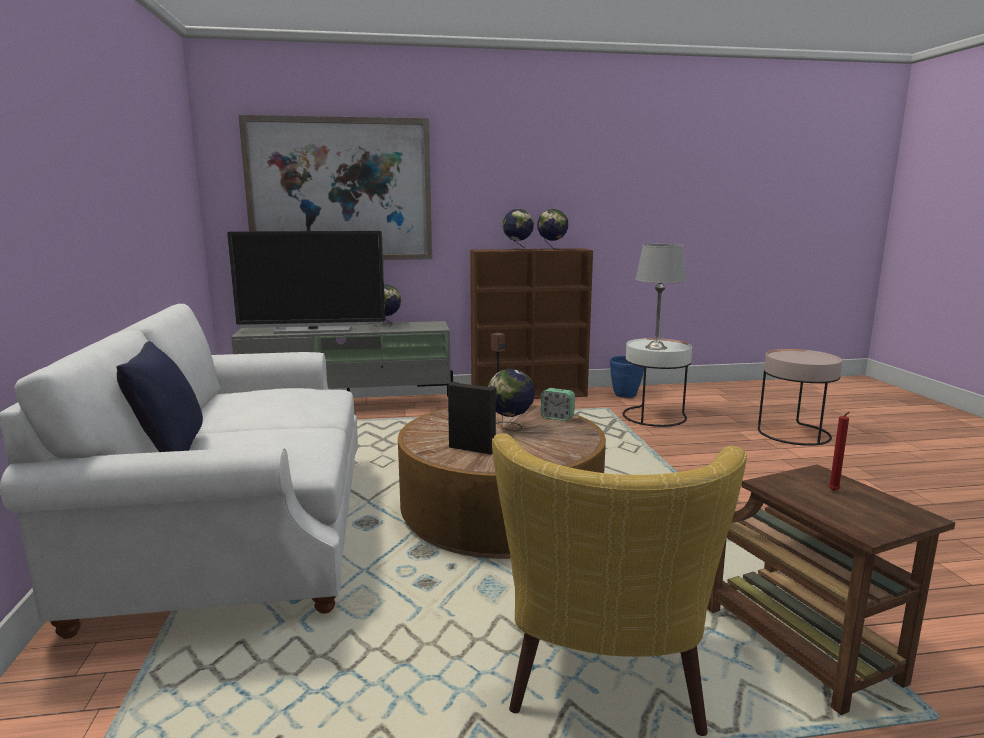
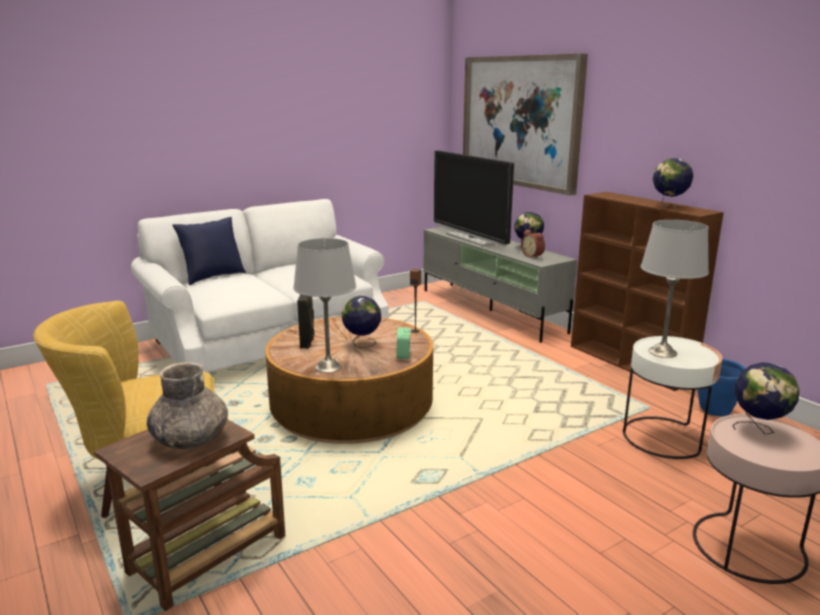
camera: 65 degrees right, 5 degrees up
globe [502,209,534,251] -> globe moved to [732,362,799,435]
red candle [828,412,850,491] -> grey vase [147,362,228,449]
none -> grey table lamp [293,238,356,373]
none -> alarm clock [521,230,545,259]

